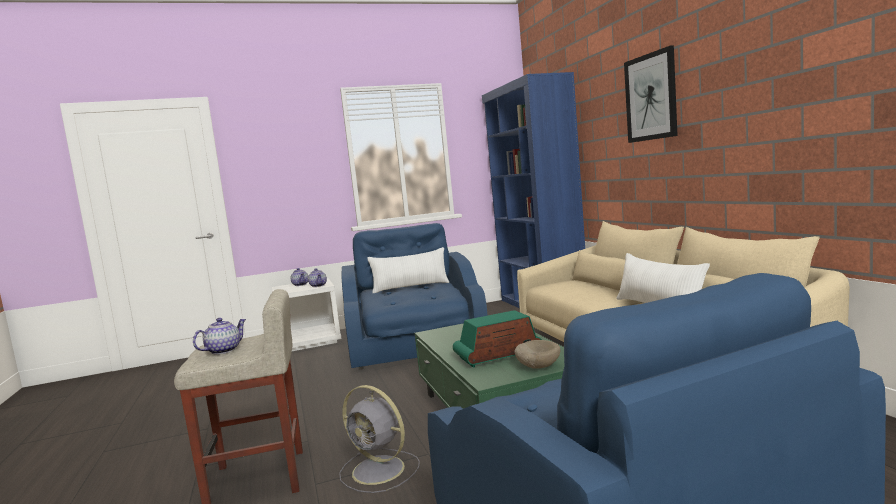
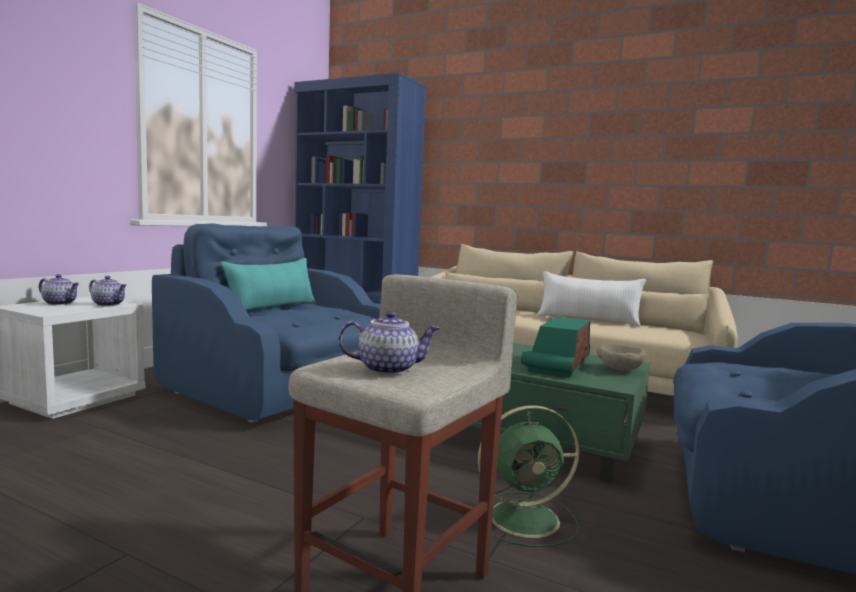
camera: 45 degrees left, 0 degrees up
teapot [193,318,246,354] -> teapot turned 90 degrees clockwise [338,311,440,375]
grey fan [339,385,420,493] -> green fan [476,405,579,547]
white pillow [367,247,449,293] -> turquoise pillow [220,258,316,310]
picture [624,45,678,143] -> none

